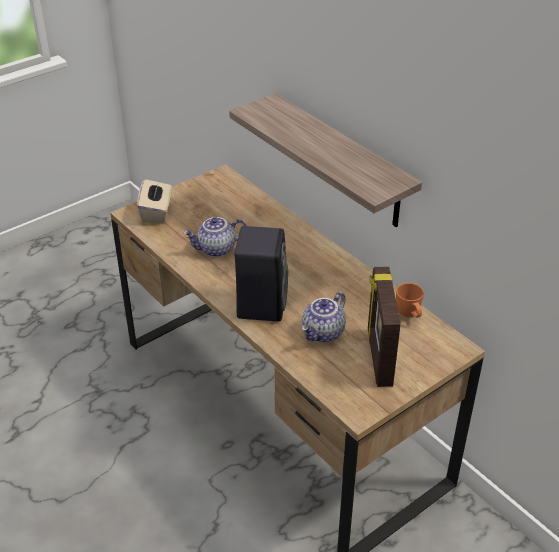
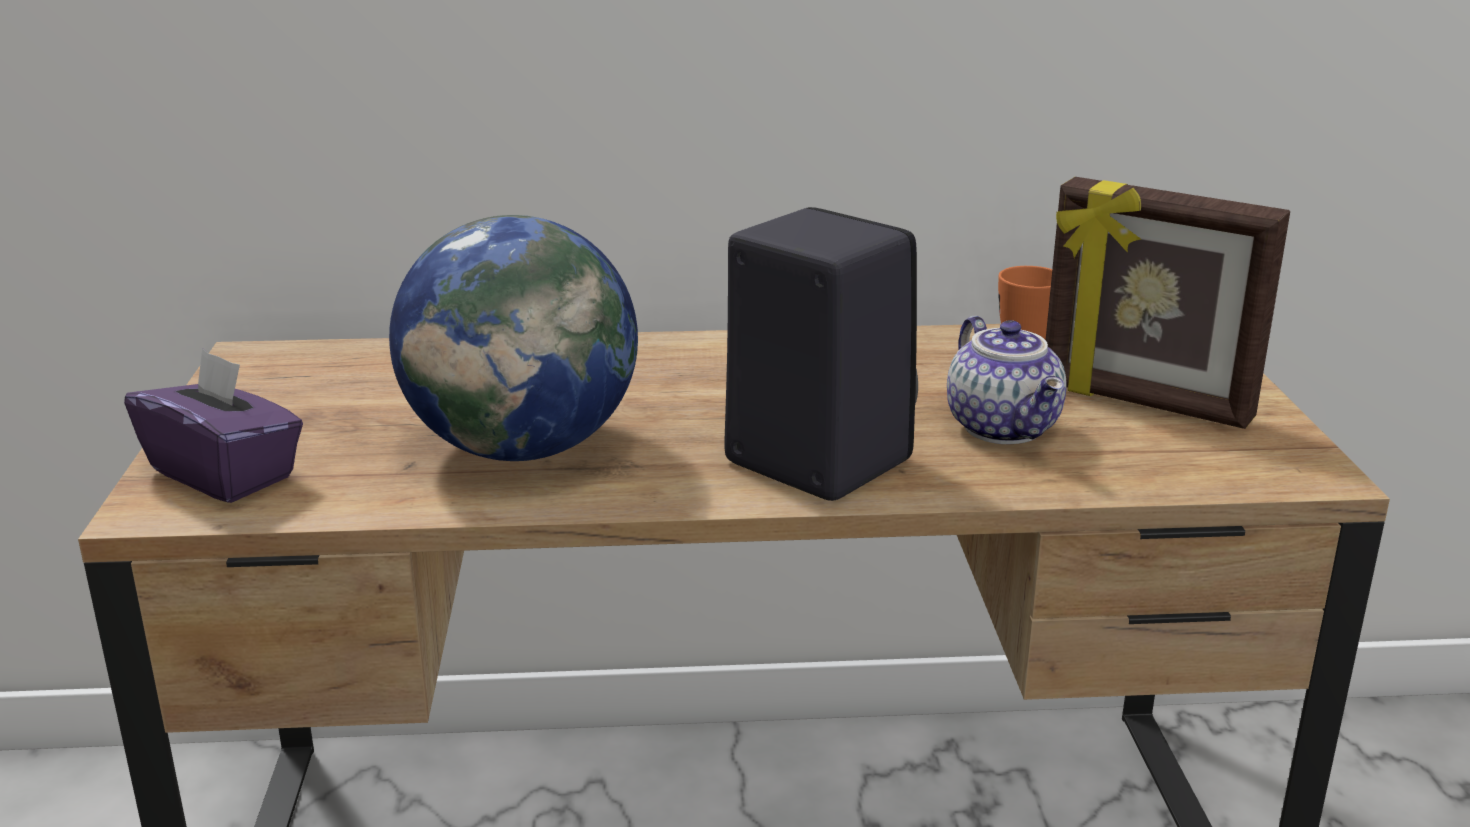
camera: 55 degrees left, 15 degrees down
beige tissue box [137,177,172,223] -> purple tissue box [124,348,303,503]
teapot [183,217,246,257] -> globe [389,215,638,461]
shelf [229,93,422,227] -> none

